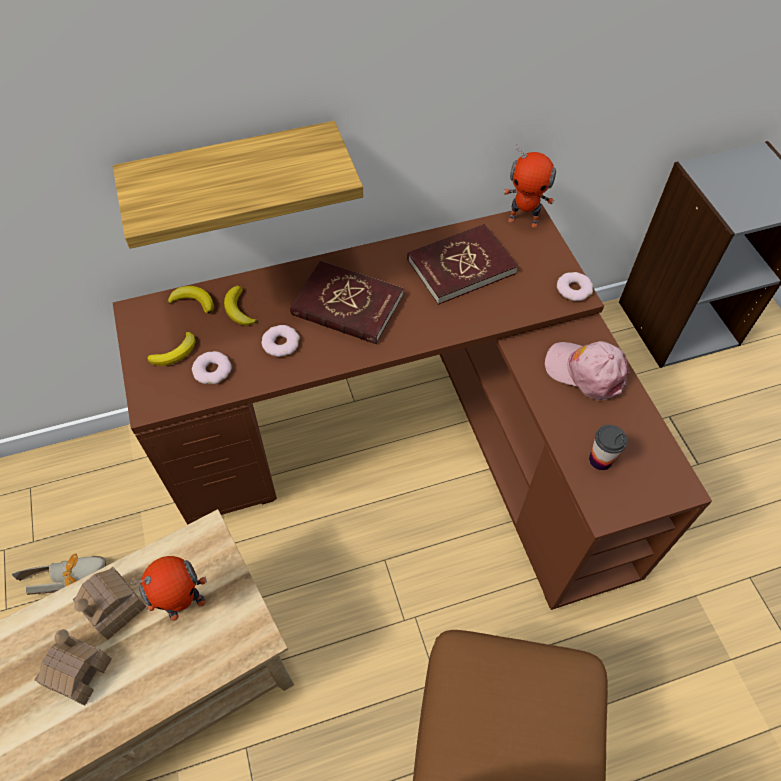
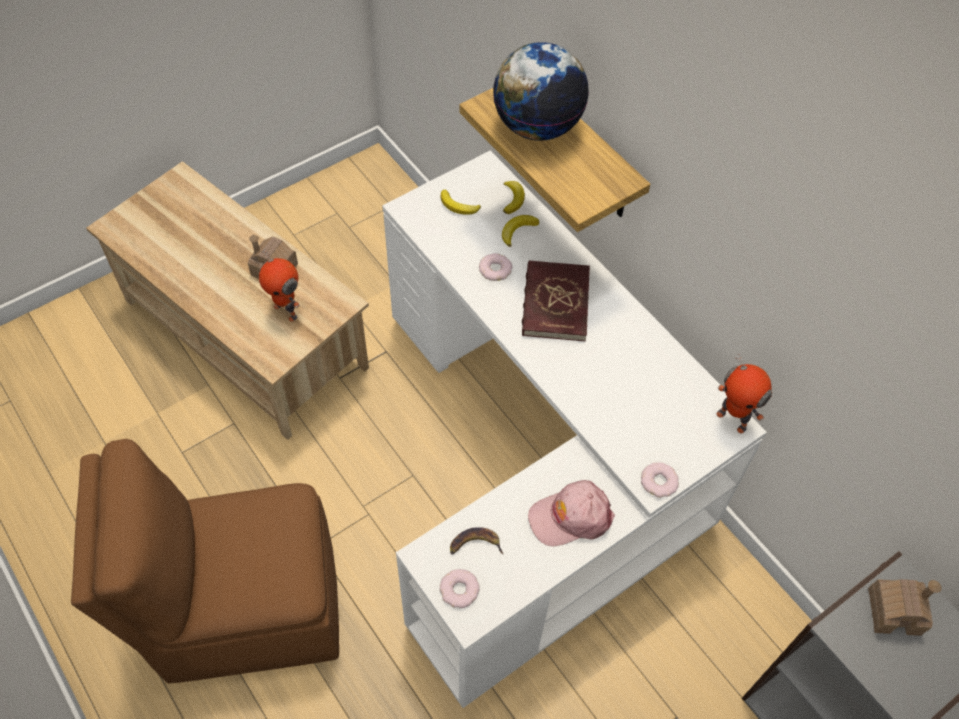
camera: 70 degrees right, 0 degrees up
shoe [12,554,106,595] -> none
toy house [34,629,112,706] -> toy house moved to [868,579,942,636]
brown desk [113,204,712,610] -> white desk [382,151,766,708]
donut [192,351,231,384] -> donut moved to [440,569,480,608]
red book [407,224,518,305] -> none
toy robot [503,144,556,228] -> toy robot turned 45 degrees counterclockwise [717,354,772,434]
pink cap [545,341,630,400] -> pink cap turned 120 degrees counterclockwise [528,480,615,546]
cup [589,425,628,470] -> banana [450,527,503,554]
none -> globe [493,42,589,141]

